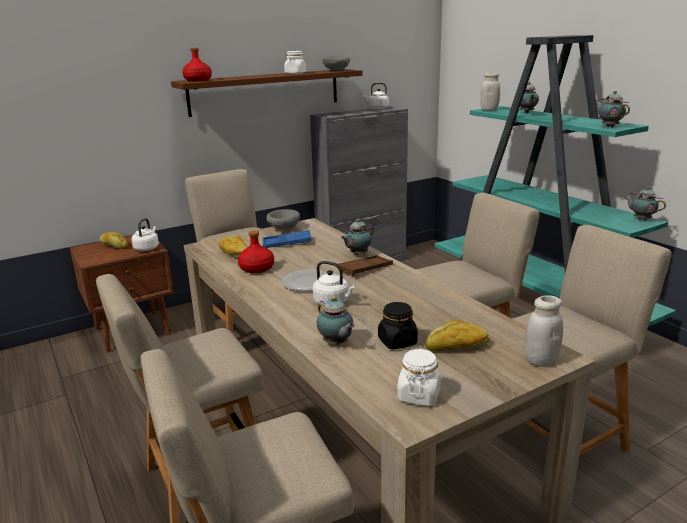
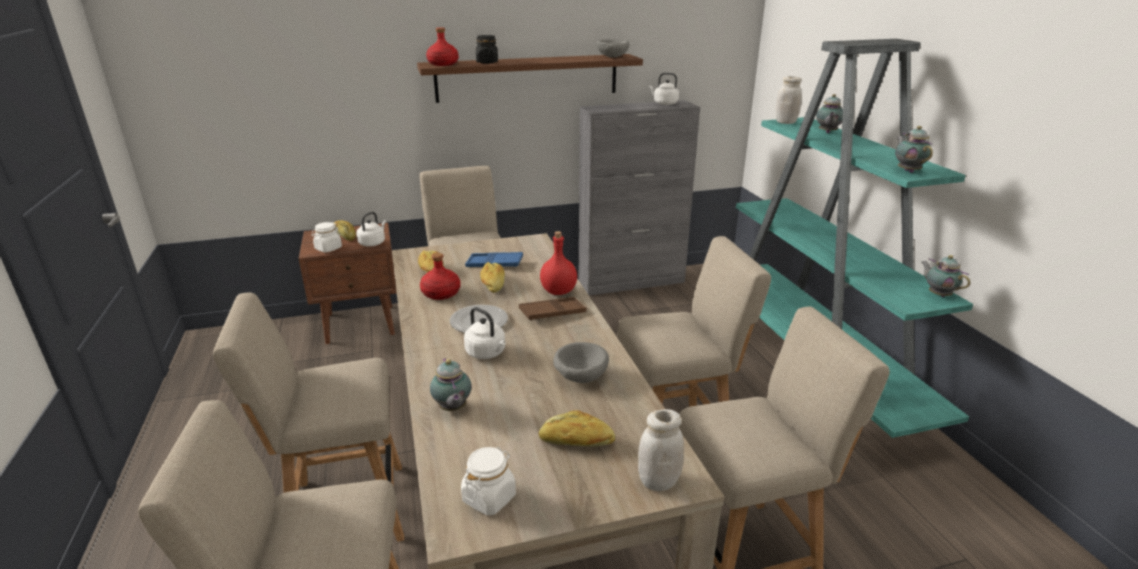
camera: 15 degrees right, 5 degrees up
grey bowl [266,209,300,230] -> grey bowl moved to [553,342,609,383]
white jar [284,51,306,74] -> white jar moved to [311,222,342,253]
teapot [341,219,374,255] -> red bottle [540,231,577,295]
black jar [378,302,418,349] -> black jar moved to [476,35,498,64]
none -> bread [480,262,505,293]

